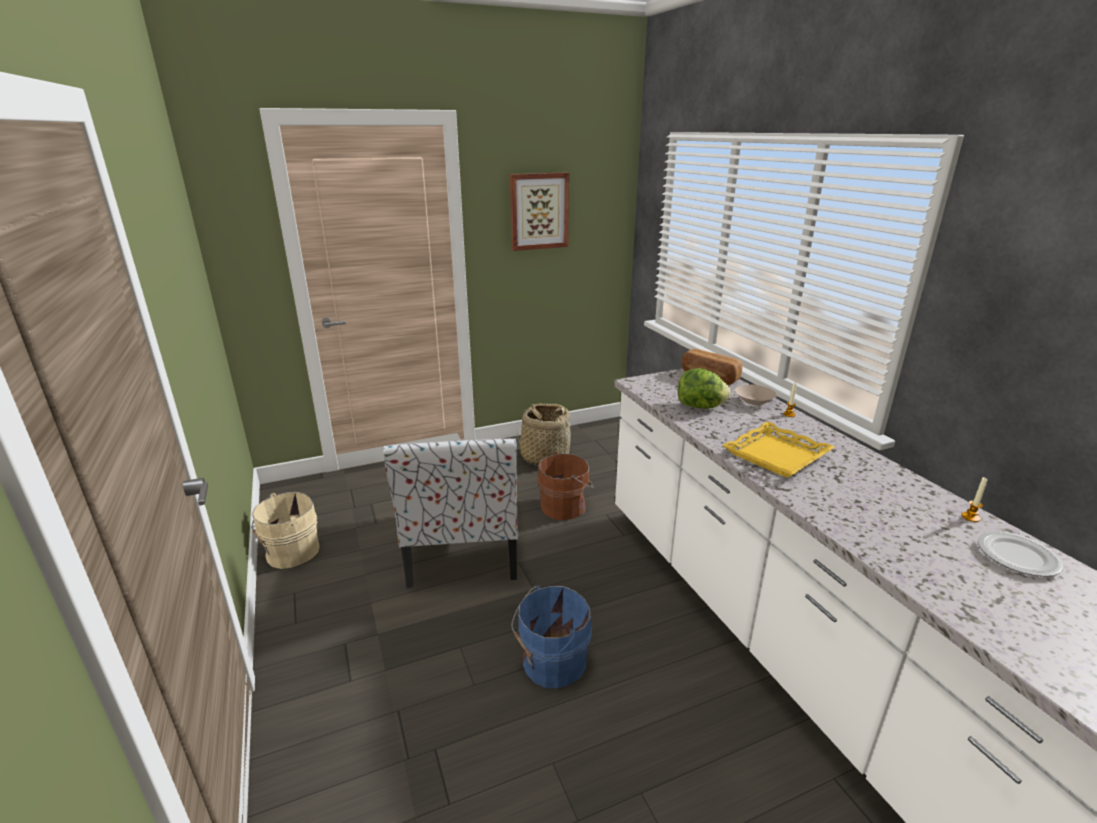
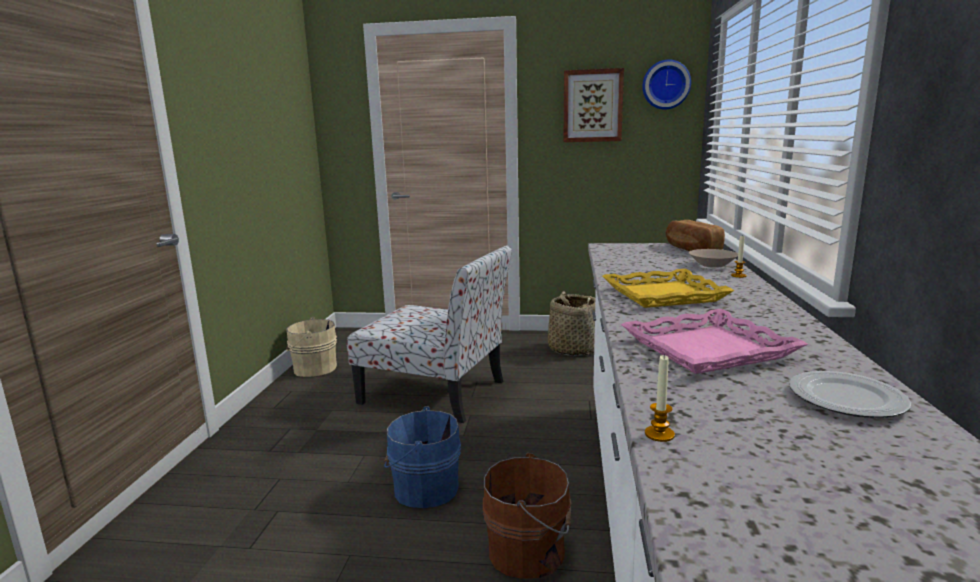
camera: 30 degrees right, 10 degrees down
chair [383,439,518,588] -> chair turned 90 degrees counterclockwise [347,246,512,423]
brown bucket [538,452,594,520] -> brown bucket moved to [483,453,572,579]
lettuce [678,368,730,409] -> none
candle [962,477,987,522] -> candle moved to [645,354,675,442]
none -> pink tray [621,309,808,374]
none -> wall clock [642,60,691,110]

